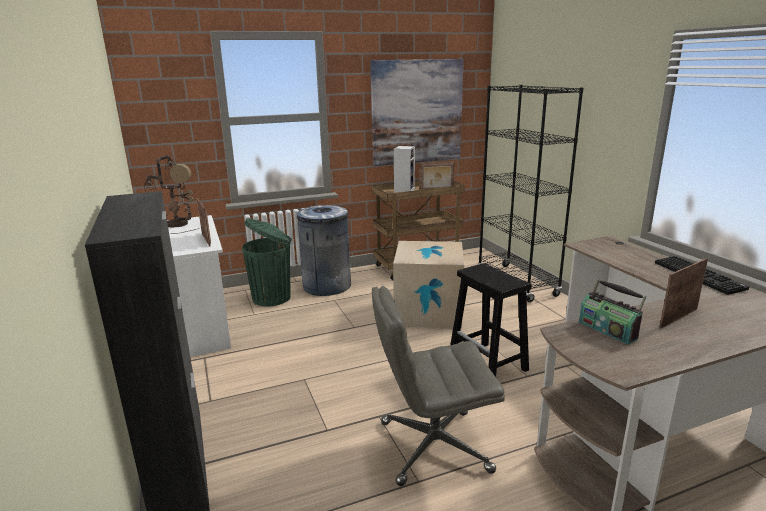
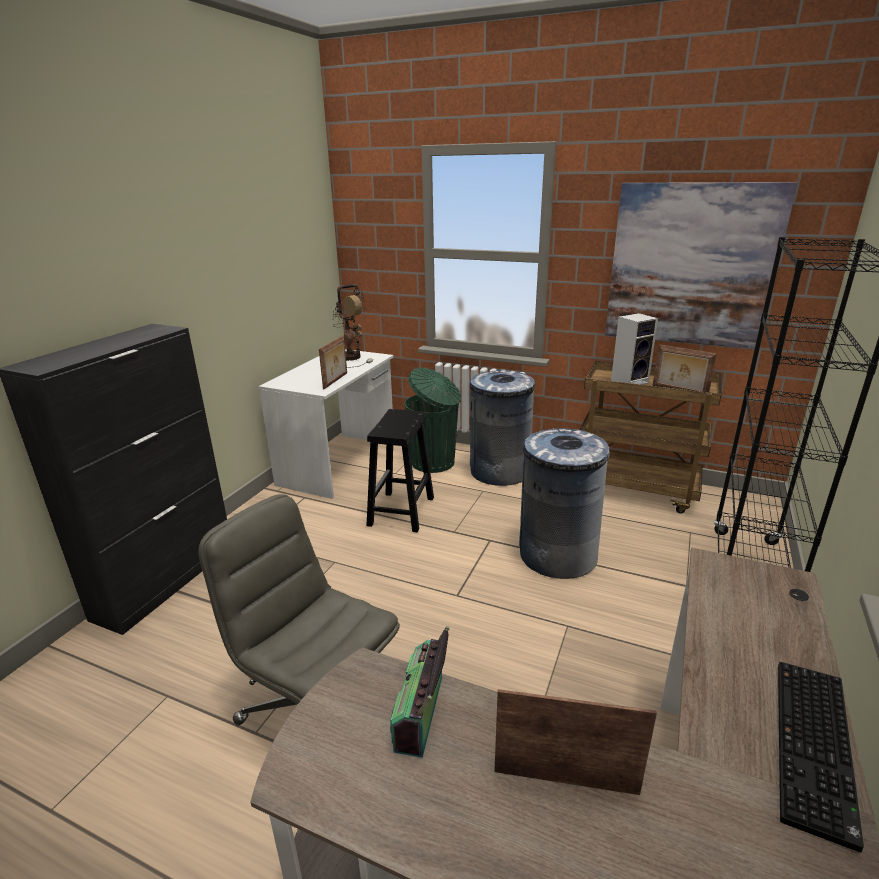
camera: 45 degrees right, 5 degrees up
cardboard box [393,241,464,328] -> grey trash can [519,428,610,579]
black stool [450,263,532,377] -> black stool moved to [366,409,434,532]

